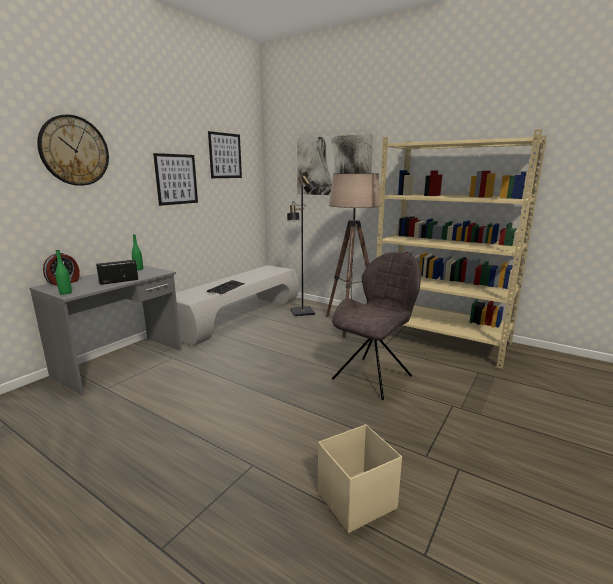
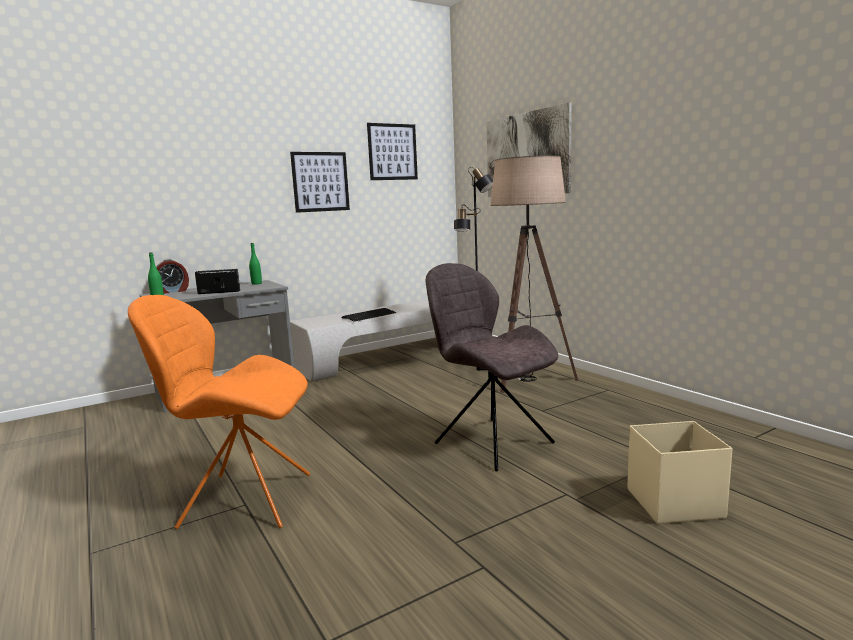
camera: 25 degrees right, 5 degrees down
wall clock [37,114,109,186] -> none
beige storage box [318,424,402,533] -> beige storage box moved to [627,421,732,524]
grey chair [332,252,421,400] -> grey chair turned 105 degrees counterclockwise [426,263,558,471]
beige bookcase [376,129,547,369] -> none
none -> orange chair [128,295,310,529]

